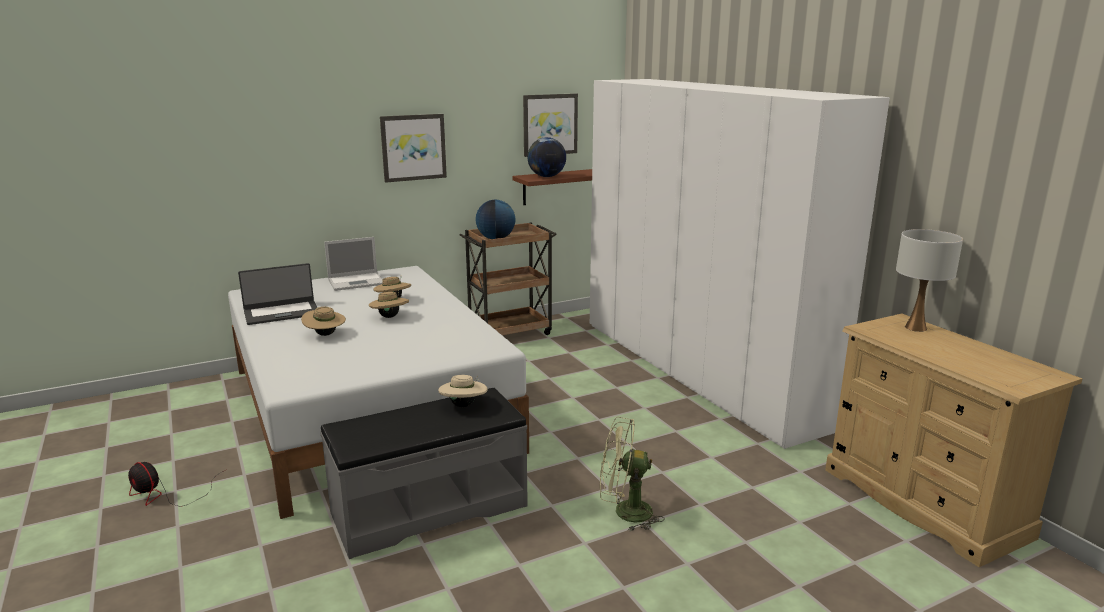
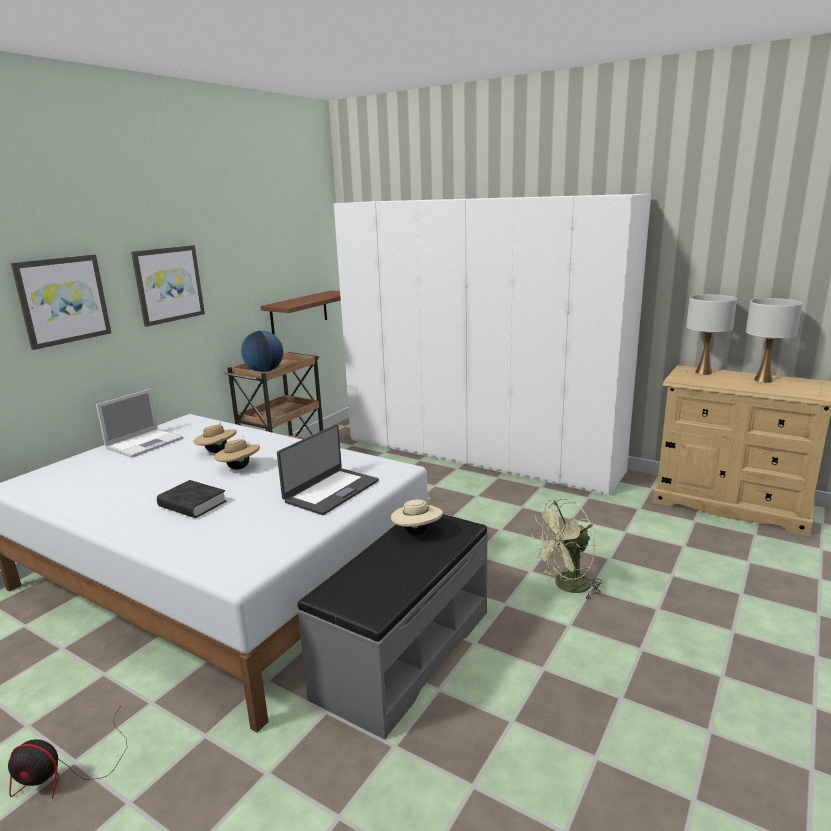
camera: 30 degrees left, 0 degrees up
laptop [238,263,318,325] -> laptop moved to [277,424,379,515]
beige hat [301,307,346,336] -> black book [157,480,227,518]
picture [523,93,578,157] -> picture moved to [11,254,111,350]
globe [527,137,566,177] -> none
none -> white table lamp [746,298,802,383]

